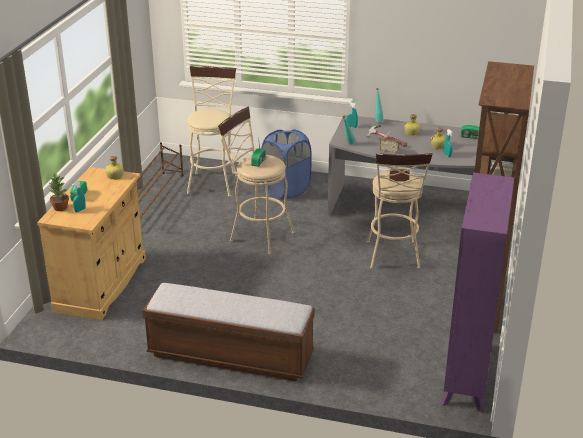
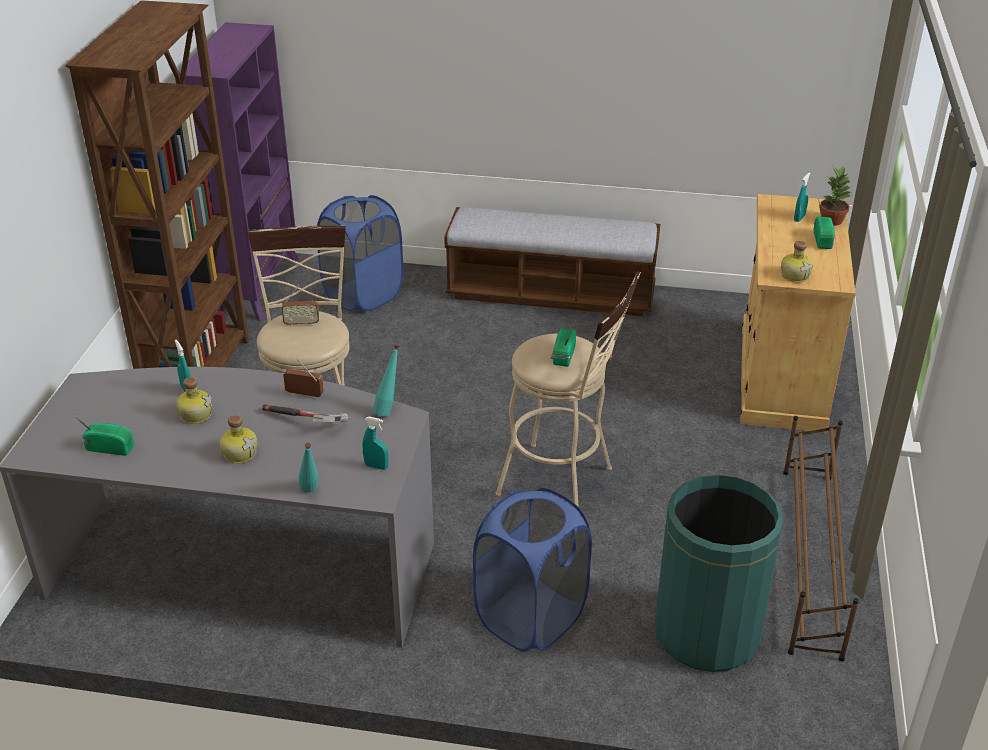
camera: 175 degrees right, 5 degrees up
beige stool [187,66,237,197] -> green trash can [655,475,784,672]
none -> blue laundry basket [317,195,404,312]

